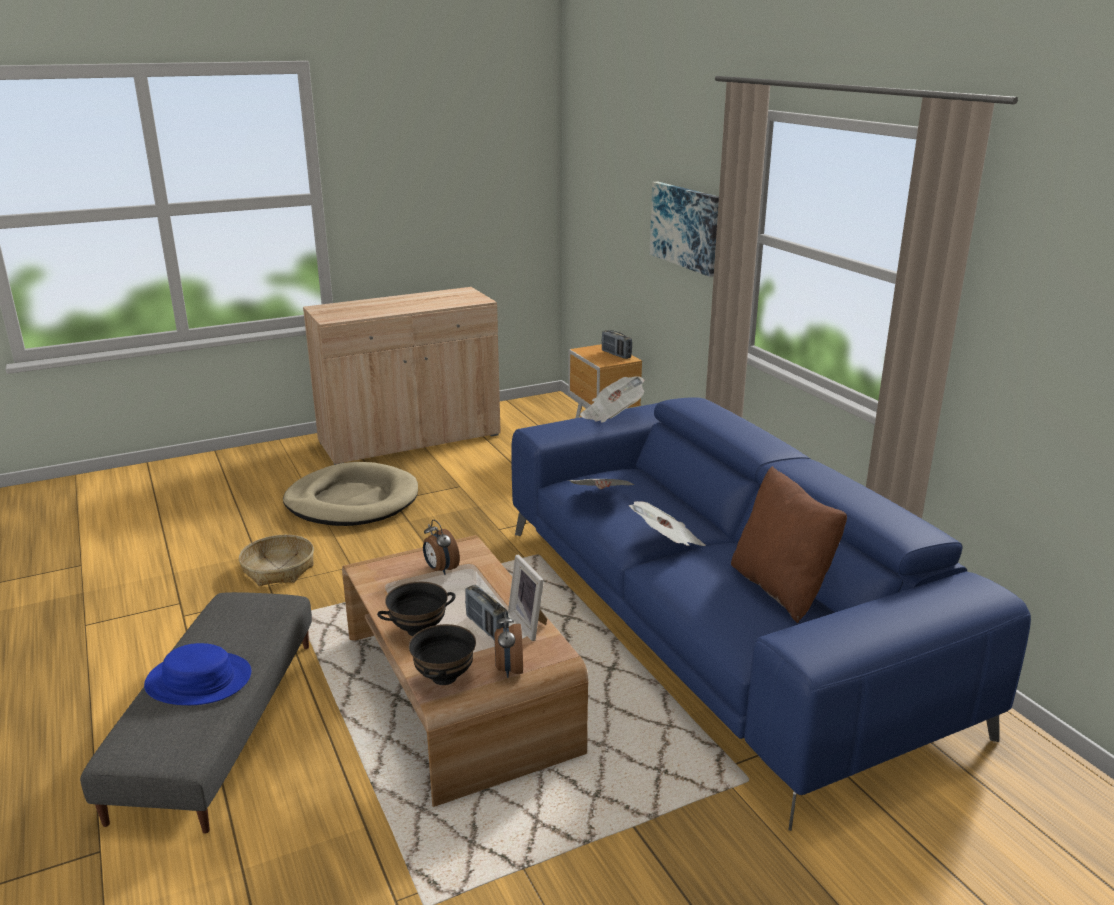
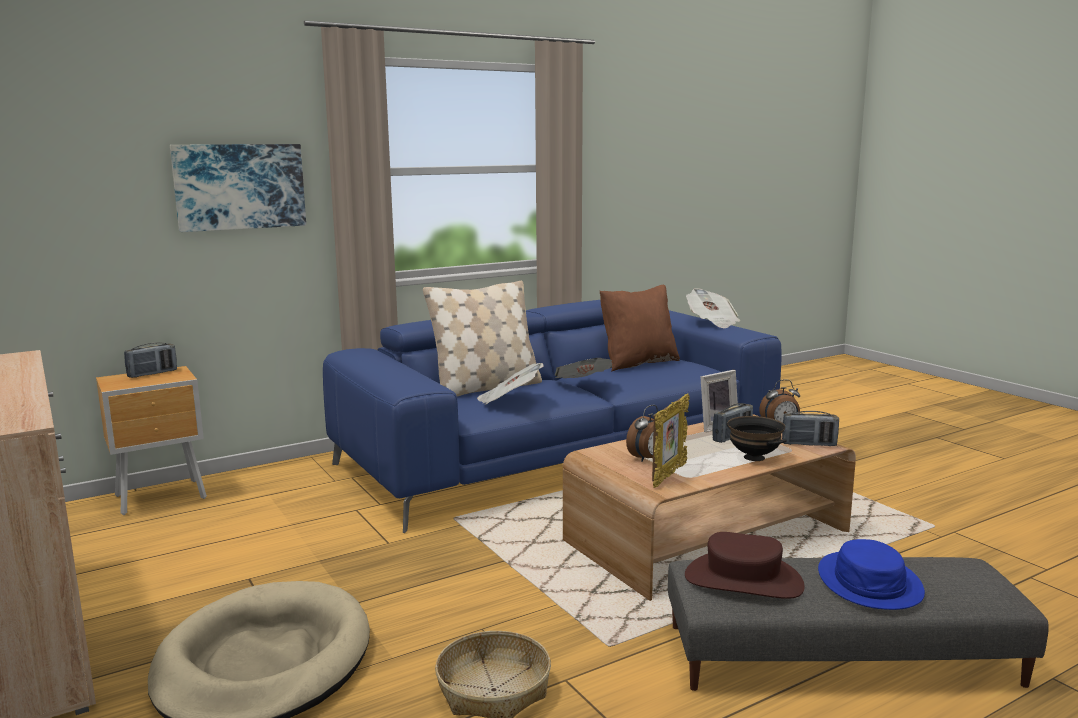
camera: 95 degrees left, 10 degrees down
black bowl [409,624,476,685] -> radio [782,411,839,446]
newspaper [580,376,645,423] -> newspaper moved to [686,288,741,328]
none -> beige pillow [423,281,542,396]
none -> picture frame [652,393,690,488]
none -> brown hat [685,532,805,599]

